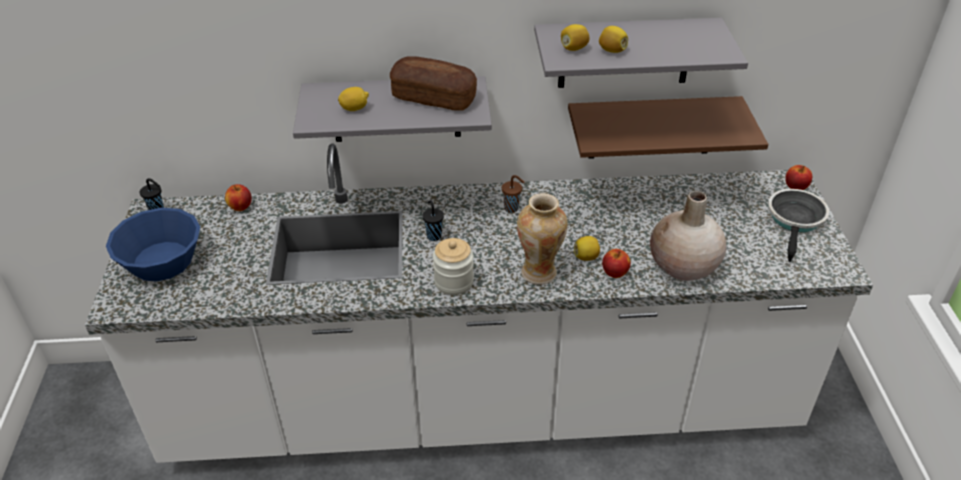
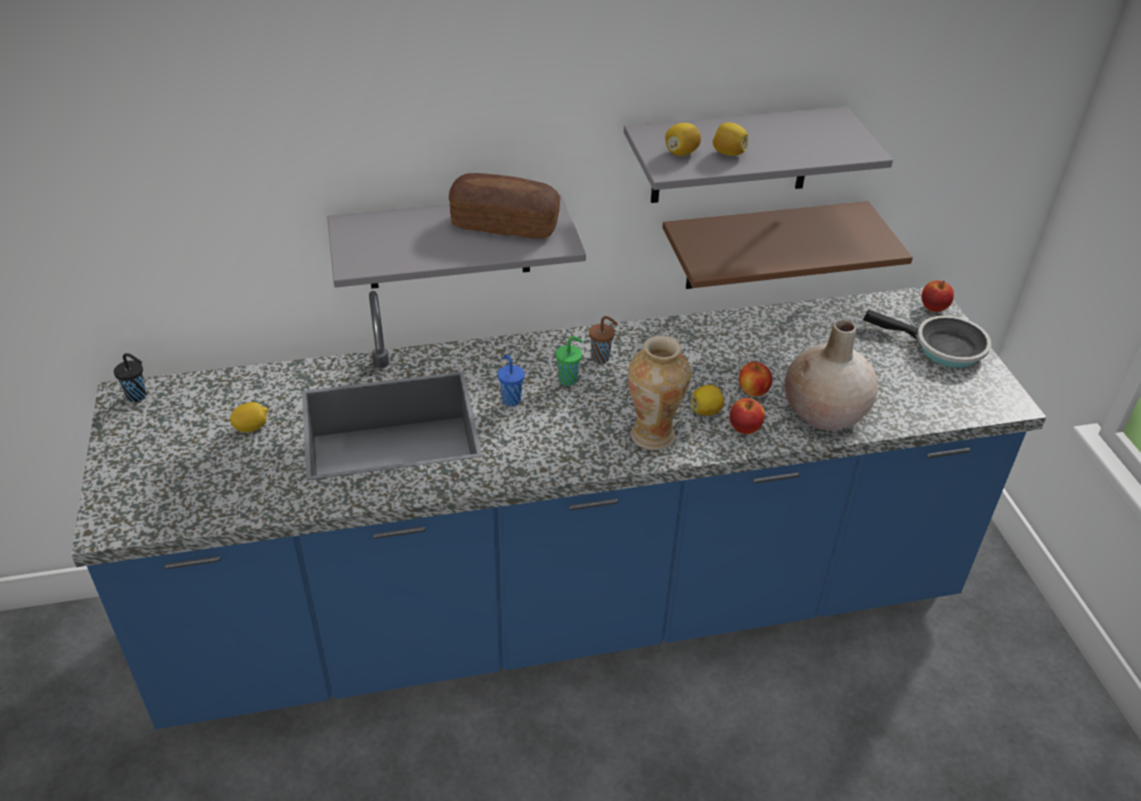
camera: 10 degrees left, 0 degrees up
white counter [85,143,873,463] -> blue counter [71,287,1046,729]
blue bowl [106,208,200,282] -> none
apple [225,184,252,211] -> apple moved to [739,362,772,397]
lemon [338,87,369,111] -> lemon moved to [230,402,268,432]
black cup [422,200,444,241] -> blue cup [497,355,525,406]
jar [433,238,474,295] -> none
frying pan [768,189,829,262] -> frying pan turned 105 degrees clockwise [863,310,991,368]
none -> green cup [555,336,582,386]

